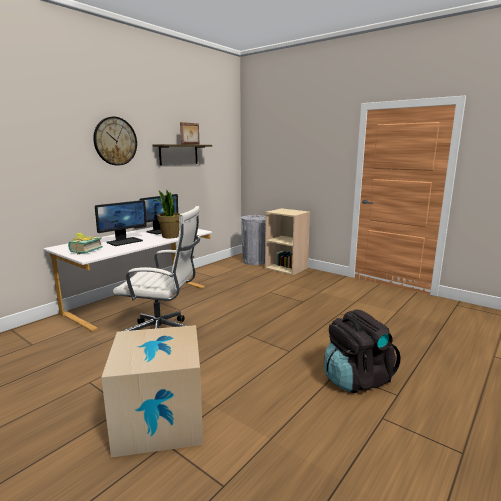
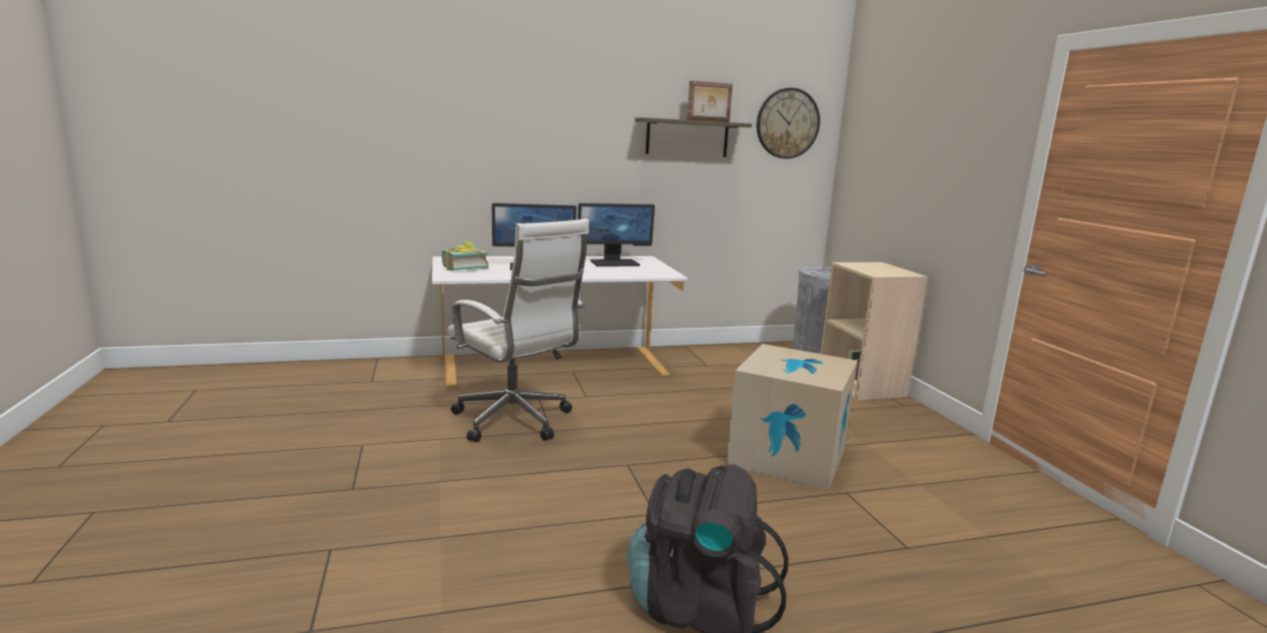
camera: 35 degrees right, 0 degrees up
wall clock [93,117,137,166] -> wall clock moved to [757,88,820,159]
cardboard box [101,325,203,458] -> cardboard box moved to [726,344,858,491]
potted plant [153,190,180,238] -> none

